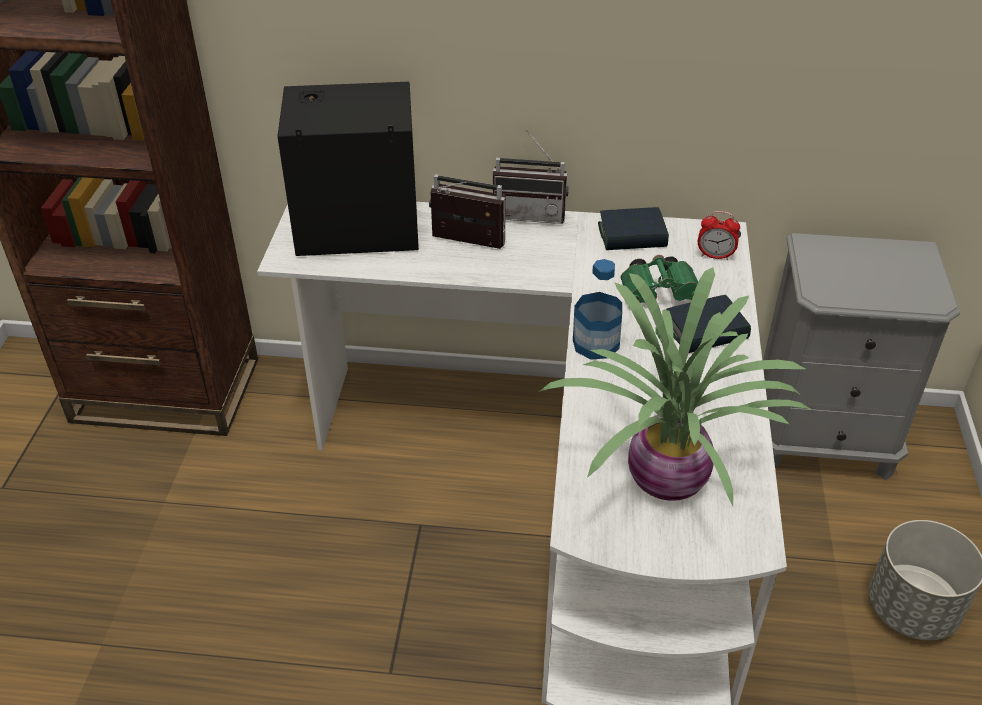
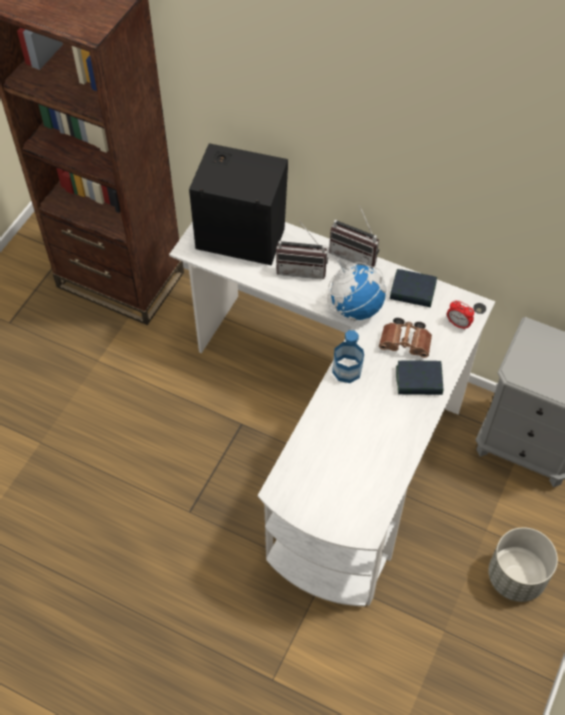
camera: 20 degrees right, 15 degrees up
radio [429,174,506,249] -> radio turned 150 degrees clockwise [276,220,328,279]
potted plant [539,268,812,506] -> none
green binoculars [620,255,698,303] -> brown binoculars [379,318,432,358]
none -> globe [327,259,387,321]

